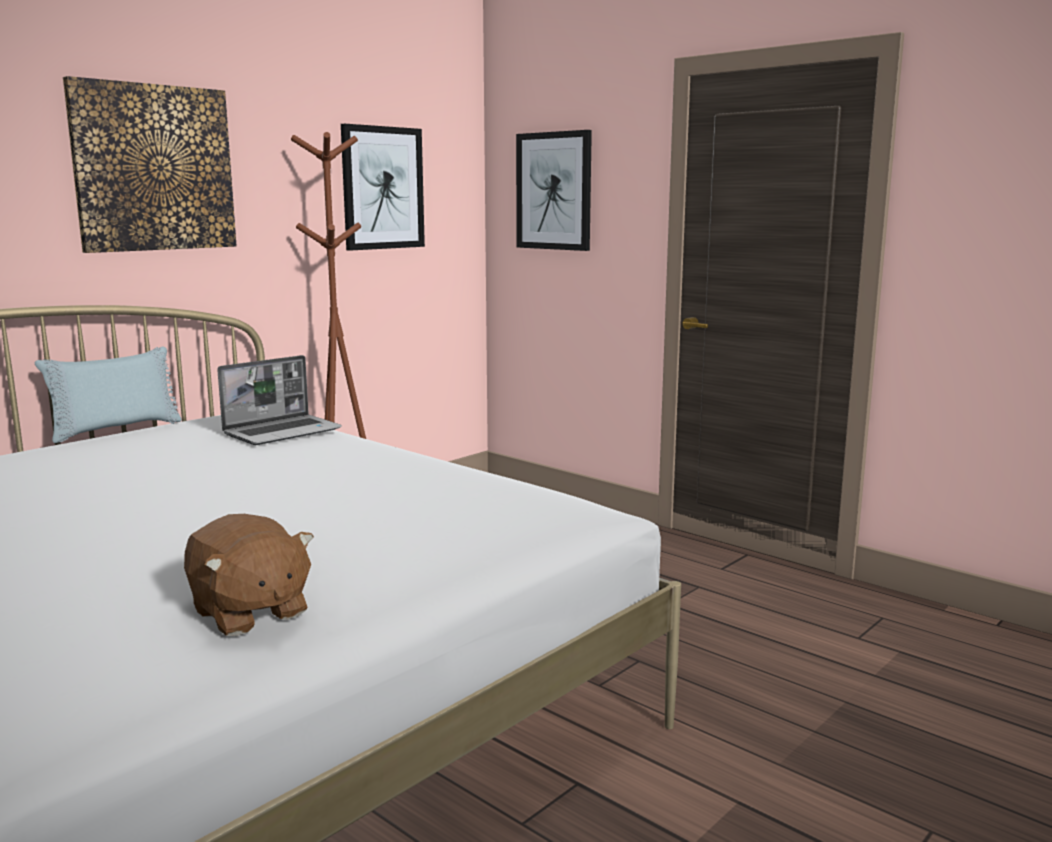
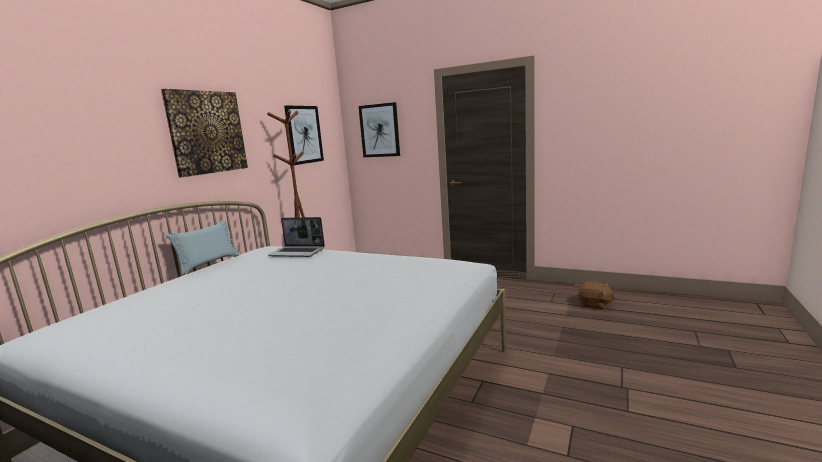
camera: 15 degrees left, 0 degrees up
brown plush toy [184,514,314,636] -> brown plush toy moved to [578,282,616,310]
laptop [217,355,342,445] -> laptop turned 75 degrees clockwise [268,217,325,257]

